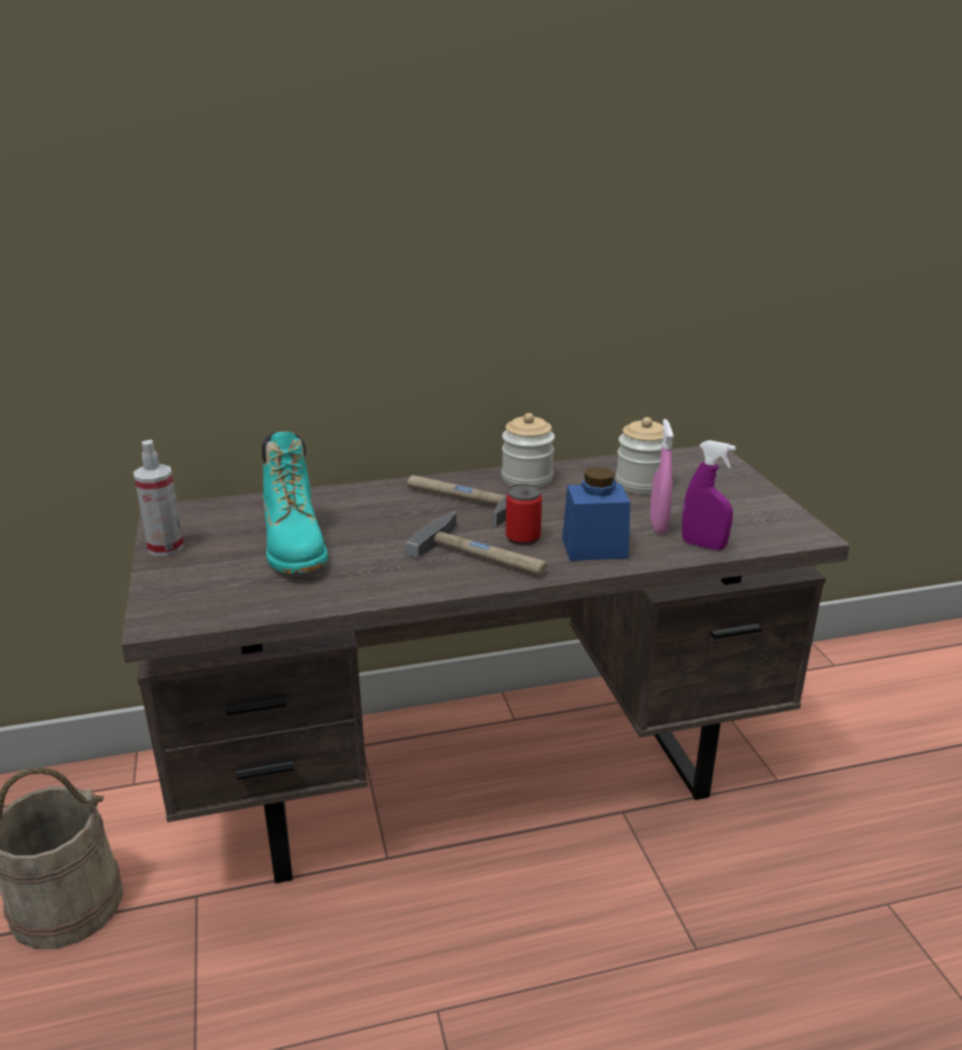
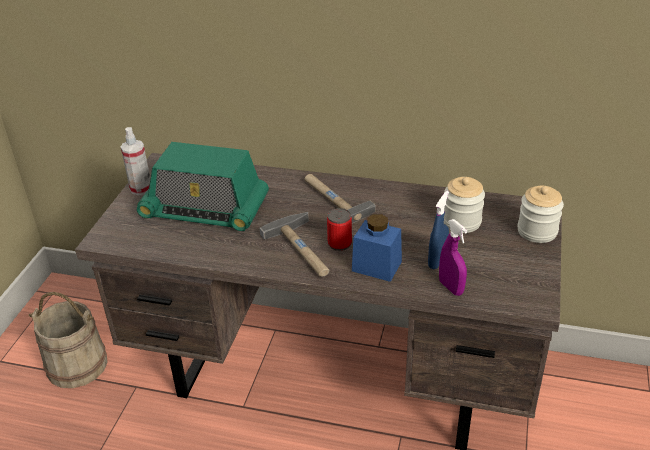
camera: 30 degrees right, 10 degrees up
turquoise boot [262,431,328,574] -> radio [137,142,269,231]
jar [502,413,555,488] -> jar moved to [518,186,564,243]
pink spray bottle [650,419,673,534] -> blue spray bottle [428,191,449,269]

